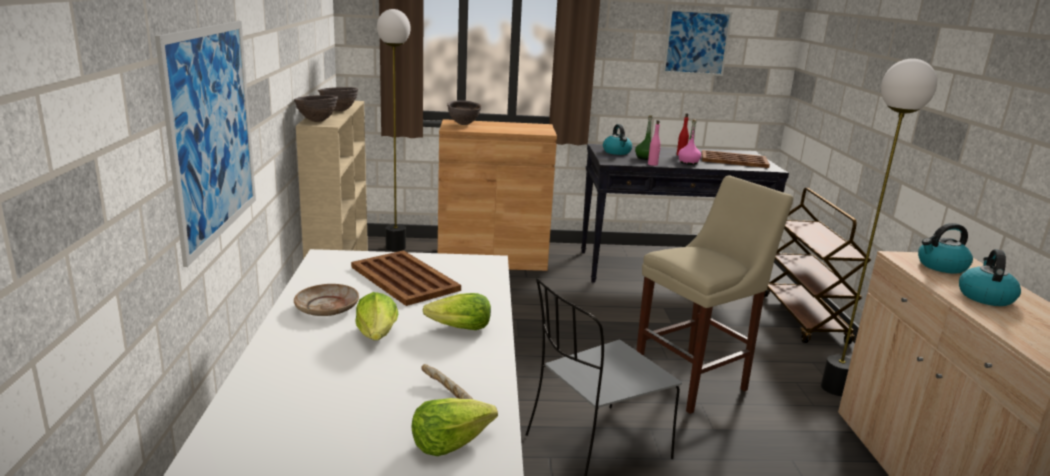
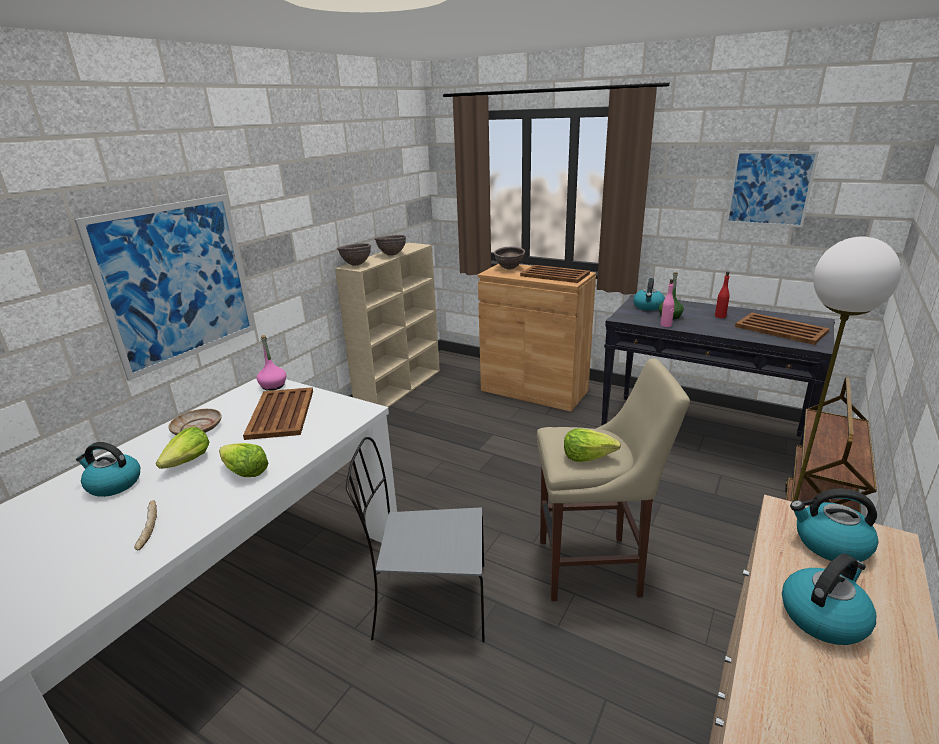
camera: 35 degrees right, 5 degrees up
floor lamp [377,9,411,251] -> none
lettuce [412,398,498,456] -> lettuce moved to [564,429,621,462]
pink bottle [678,119,701,165] -> pink bottle moved to [257,335,286,391]
none -> kettle [76,442,140,497]
none -> brown tray [520,265,590,283]

